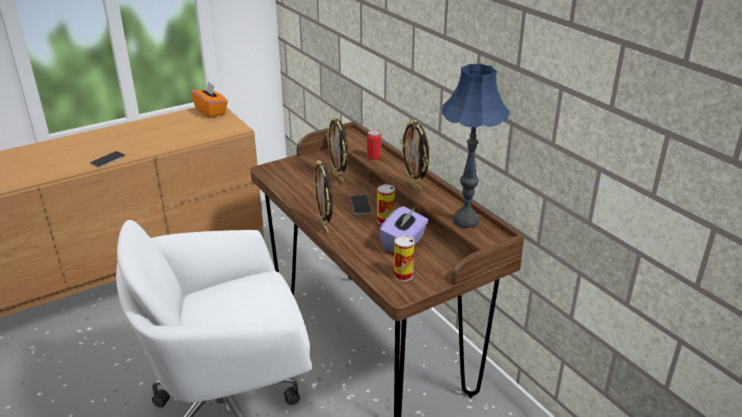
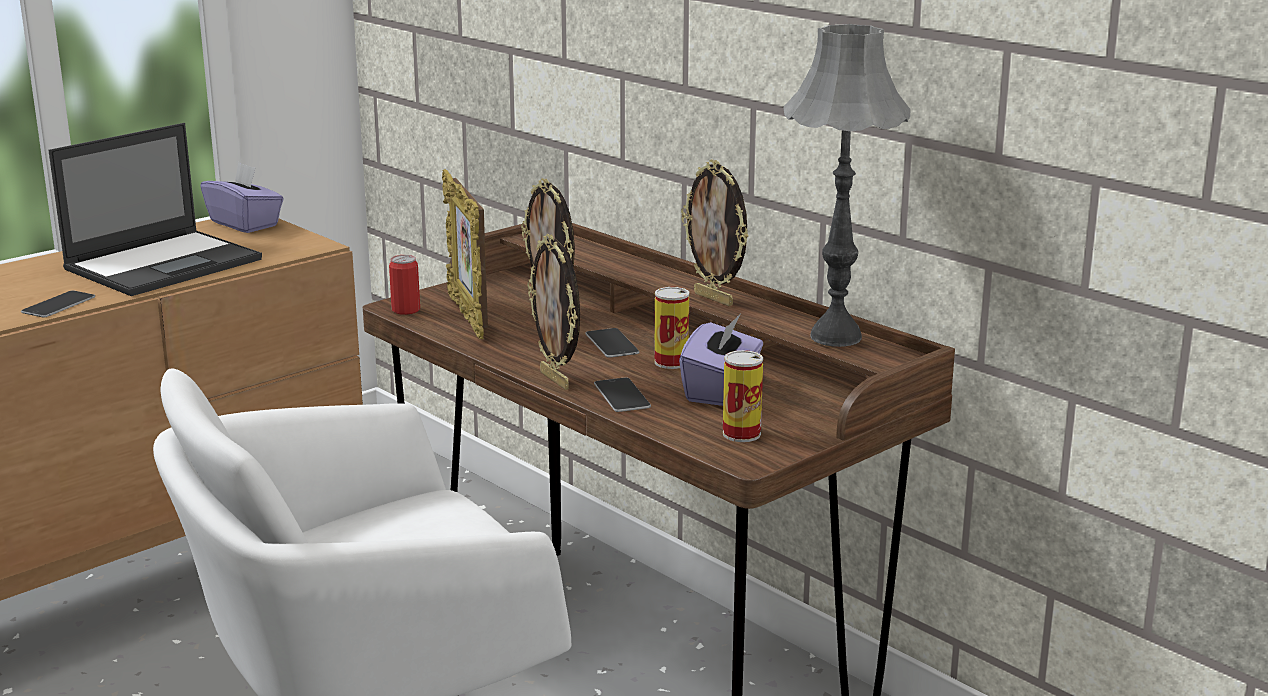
camera: 10 degrees left, 10 degrees down
orange tissue box [191,81,228,118] -> purple tissue box [200,162,284,233]
can [367,130,381,160] -> can moved to [389,255,420,315]
blue table lamp [442,64,510,228] -> grey table lamp [783,24,911,347]
none -> laptop [48,123,262,296]
none -> picture frame [442,169,488,339]
none -> phone [594,377,651,412]

